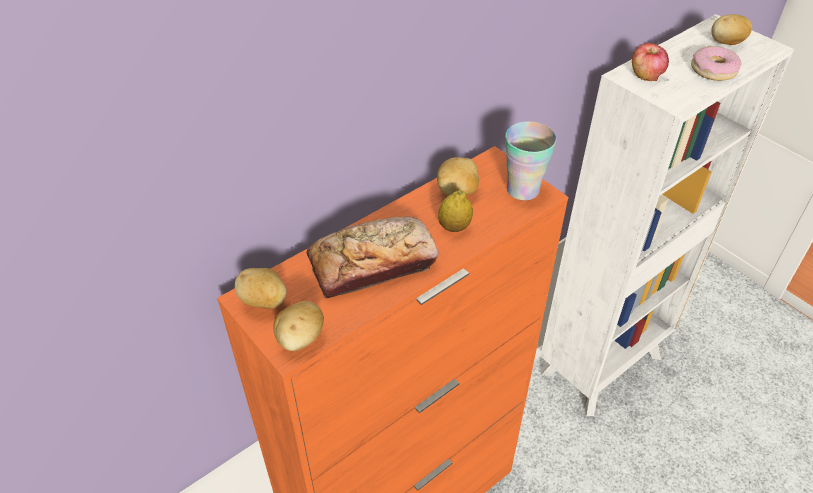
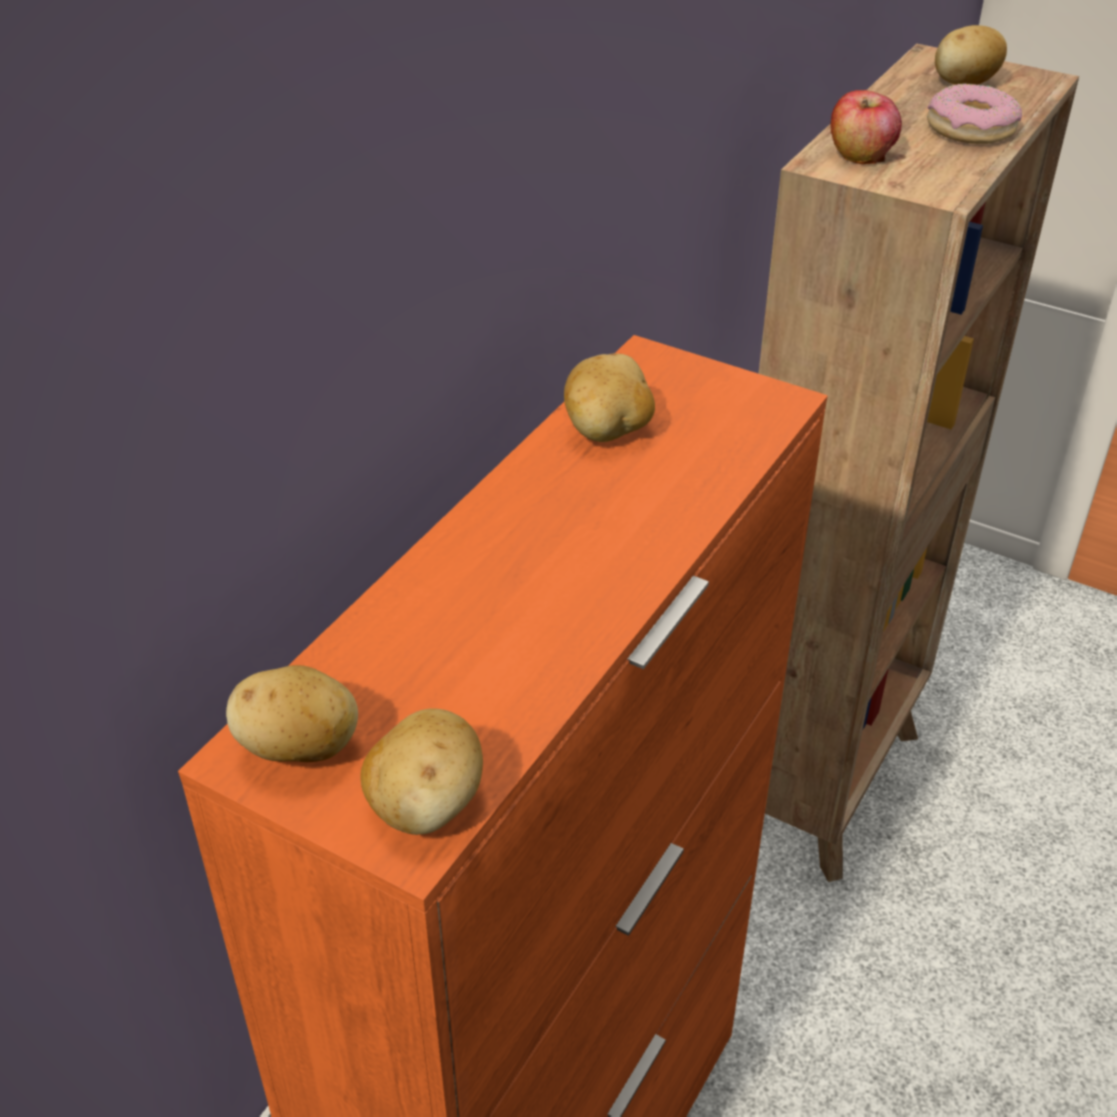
camera: 20 degrees left, 5 degrees down
bread [307,216,439,298] -> none
lemon [438,190,473,232] -> none
cup [505,121,557,200] -> none
white bookcase [540,14,794,416] -> brown bookcase [758,44,1079,882]

